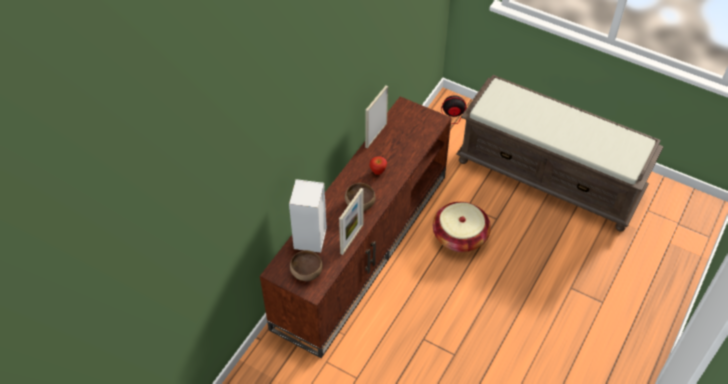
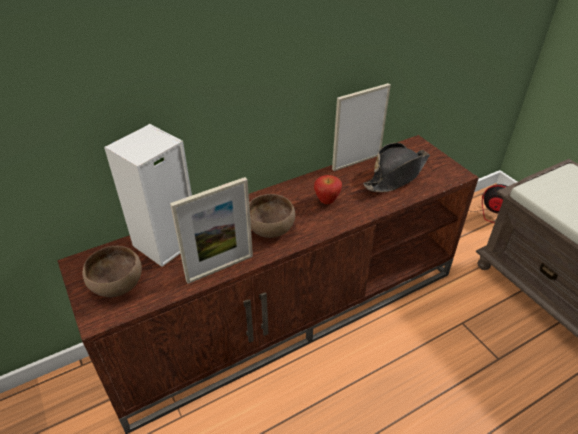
camera: 30 degrees right, 10 degrees down
basket [433,202,491,252] -> none
none -> black hat [363,143,430,192]

